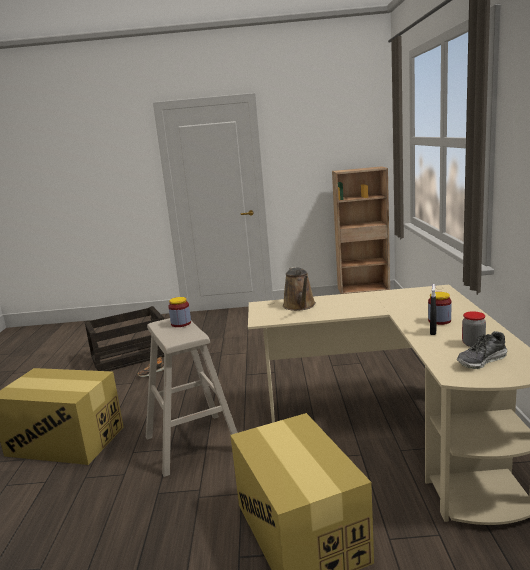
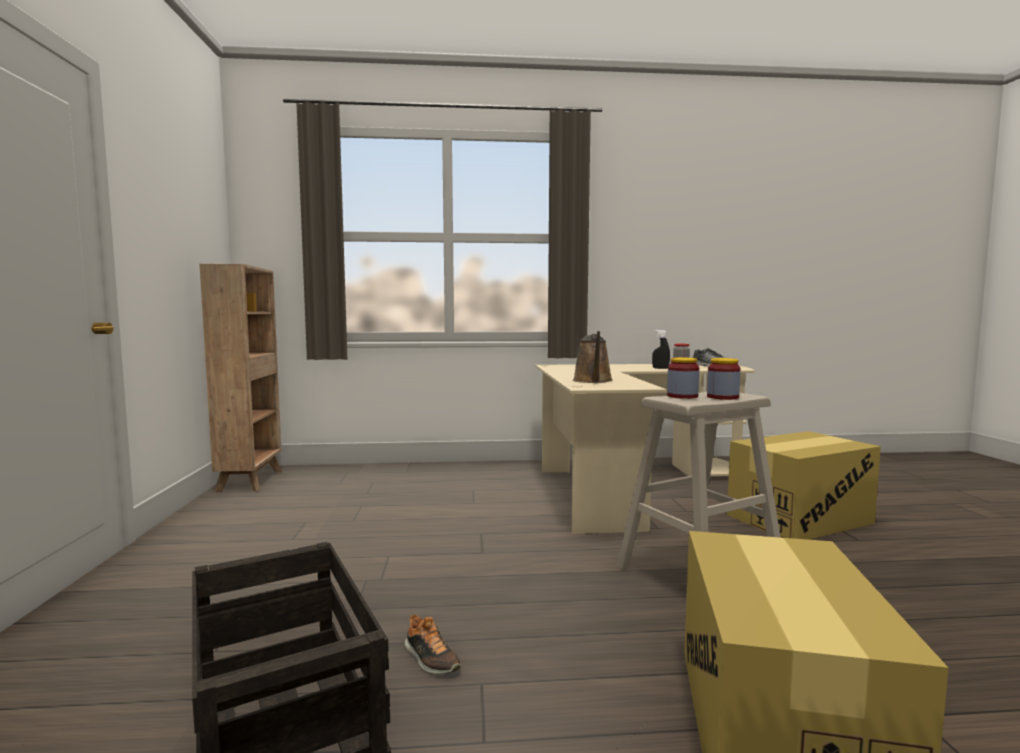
camera: 95 degrees left, 10 degrees down
brown watering can [283,267,316,311] -> brown watering can turned 105 degrees clockwise [573,331,613,383]
jar [428,292,452,325] -> jar moved to [707,358,741,400]

